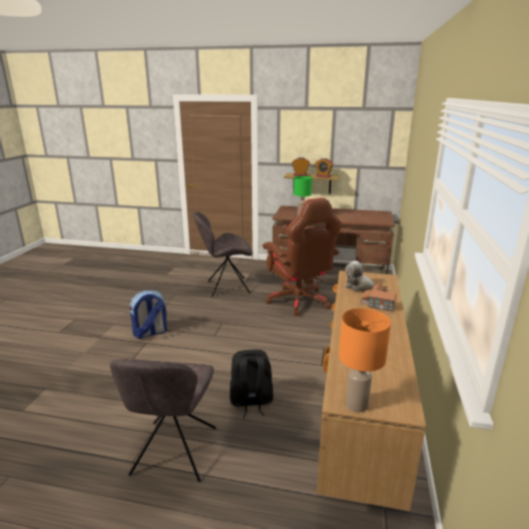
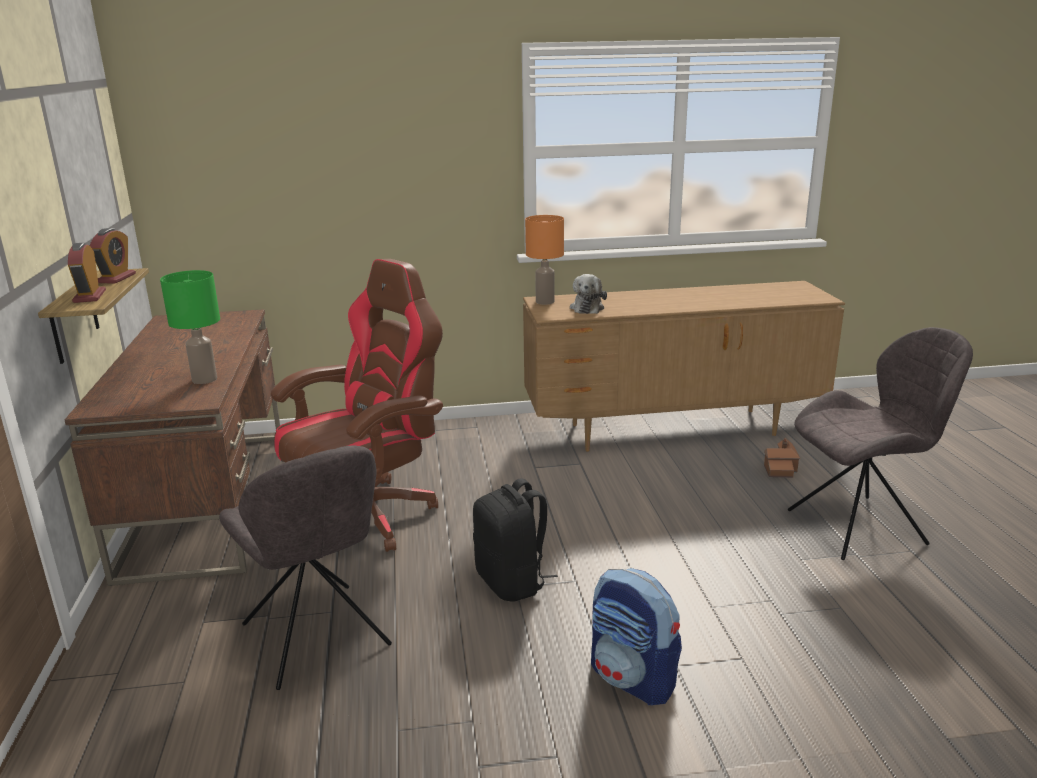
camera: 110 degrees left, 0 degrees up
black backpack [230,349,273,418] -> black backpack moved to [473,478,558,601]
orange table lamp [339,308,391,412] -> orange table lamp moved to [525,215,564,305]
toy house [361,283,396,312] -> toy house moved to [764,438,800,478]

